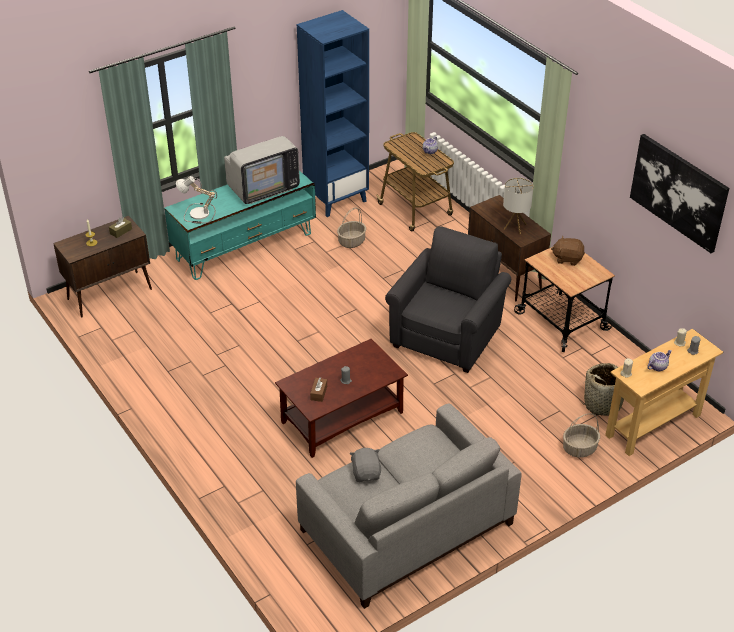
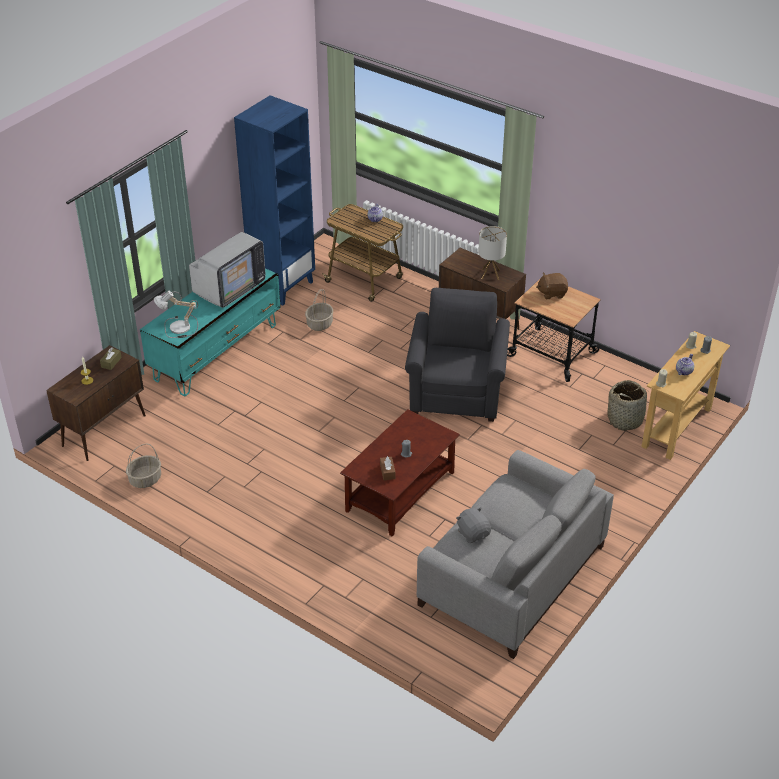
camera: 20 degrees left, 0 degrees up
basket [563,413,600,457] -> basket moved to [126,444,161,488]
picture [630,134,729,253] -> none

